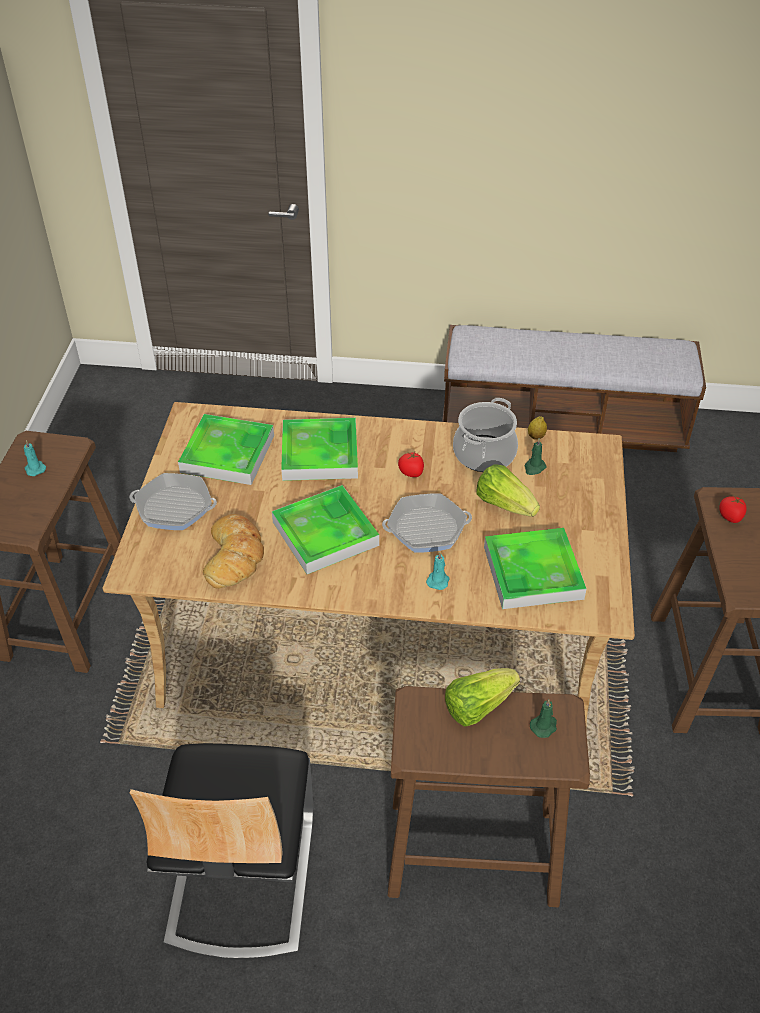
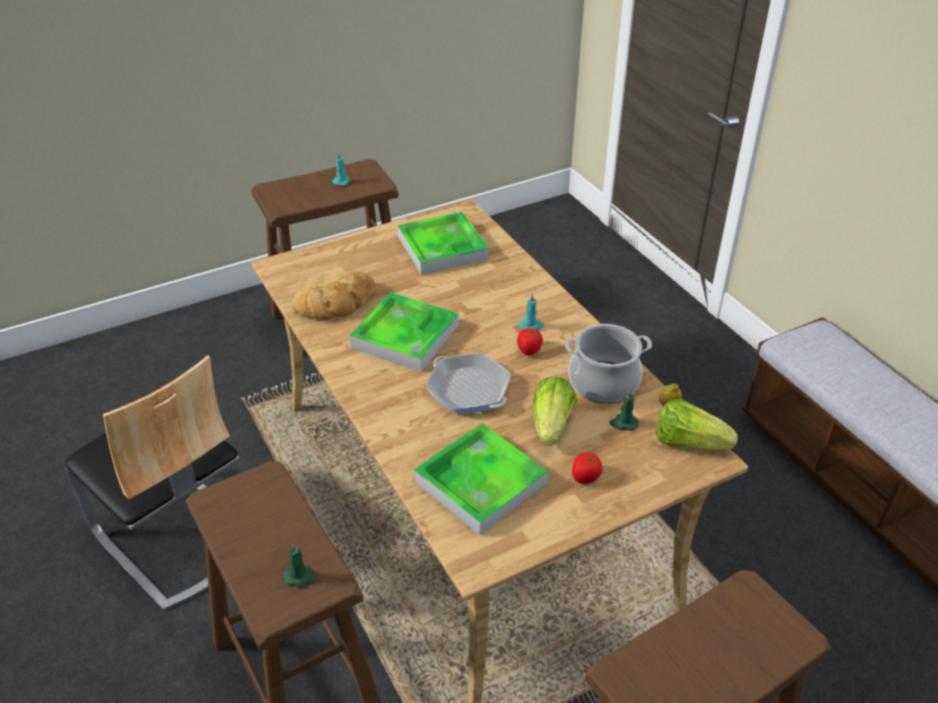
camera: 55 degrees right, 5 degrees down
frying pan [129,473,217,530] -> none
chair [130,743,313,960] -> chair turned 105 degrees counterclockwise [65,355,240,611]
tray [281,418,358,481] -> none
turquoise candle [426,552,449,590] -> turquoise candle moved to [519,293,544,331]
lettuce [445,668,520,726] -> lettuce moved to [656,399,738,450]
tomato [719,496,747,523] -> tomato moved to [572,452,602,484]

